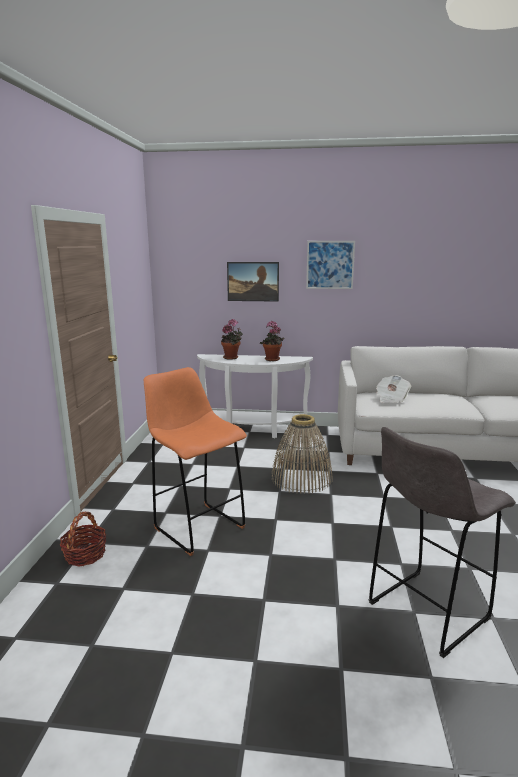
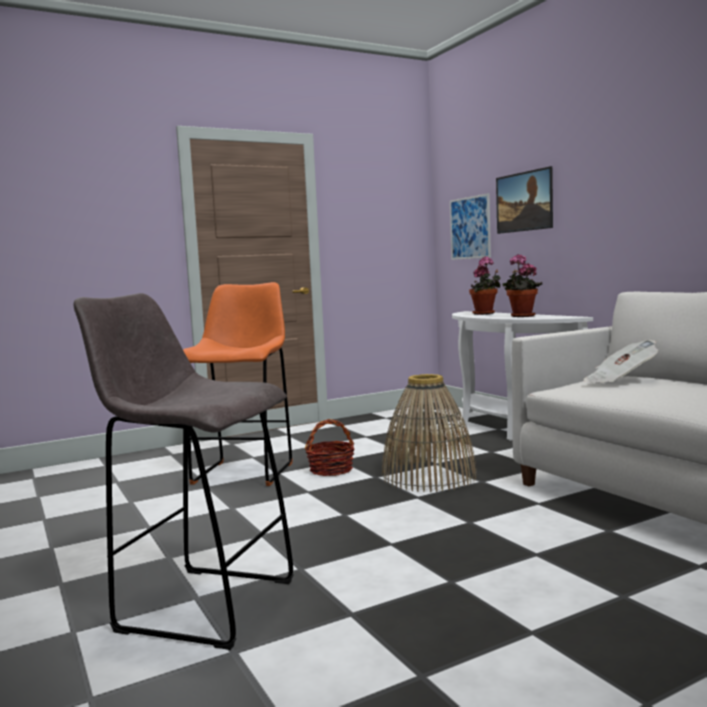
camera: 55 degrees right, 10 degrees down
basket [60,512,106,567] -> basket moved to [305,419,355,476]
picture [306,241,355,289] -> picture moved to [450,193,491,260]

